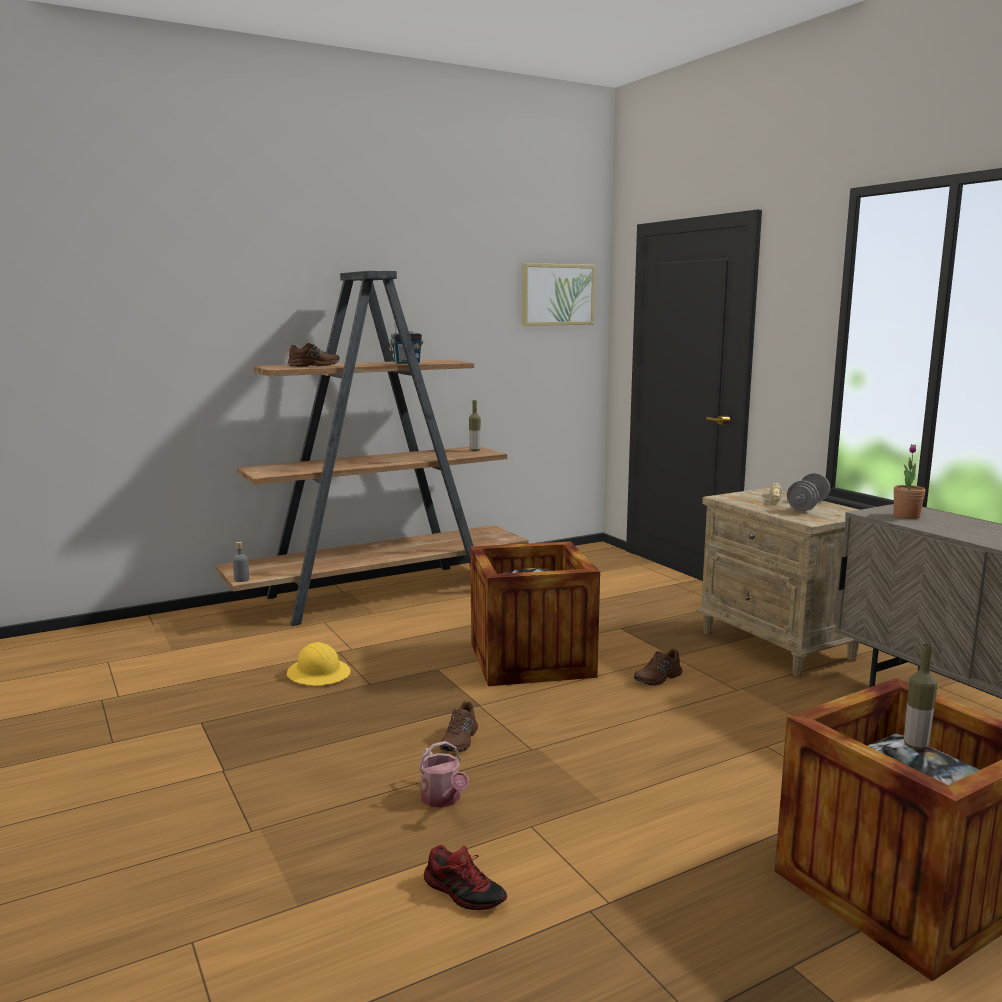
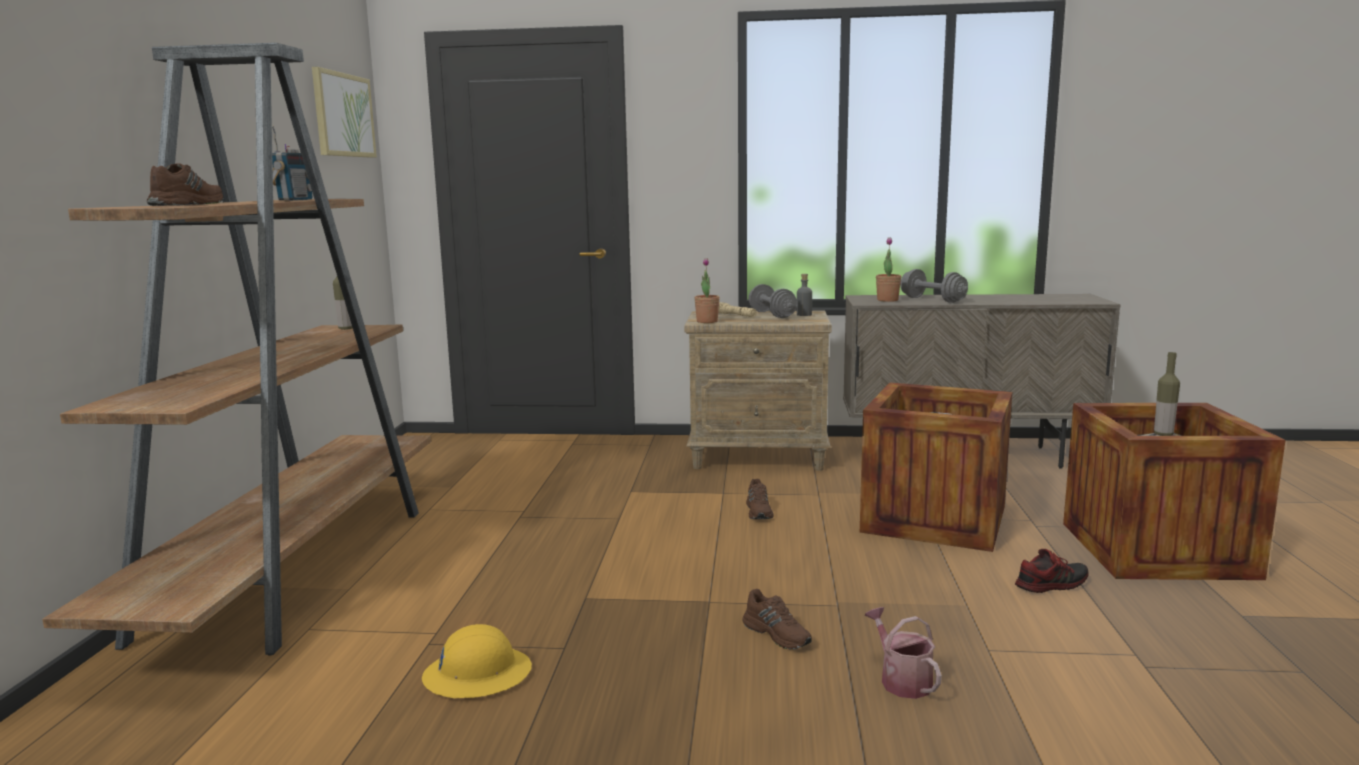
camera: 55 degrees left, 0 degrees up
grey bottle [233,542,249,582] -> grey bottle moved to [797,274,812,316]
watering can [419,741,469,808] -> watering can turned 120 degrees counterclockwise [865,607,942,699]
shoe [424,845,507,910] -> shoe moved to [1015,549,1088,593]
crate [470,541,600,686] -> crate moved to [860,383,1012,552]
none -> potted plant [694,258,720,323]
none -> grey dumbbell [900,269,968,303]

